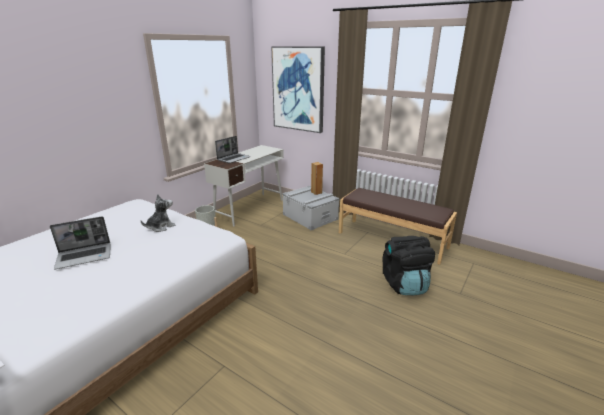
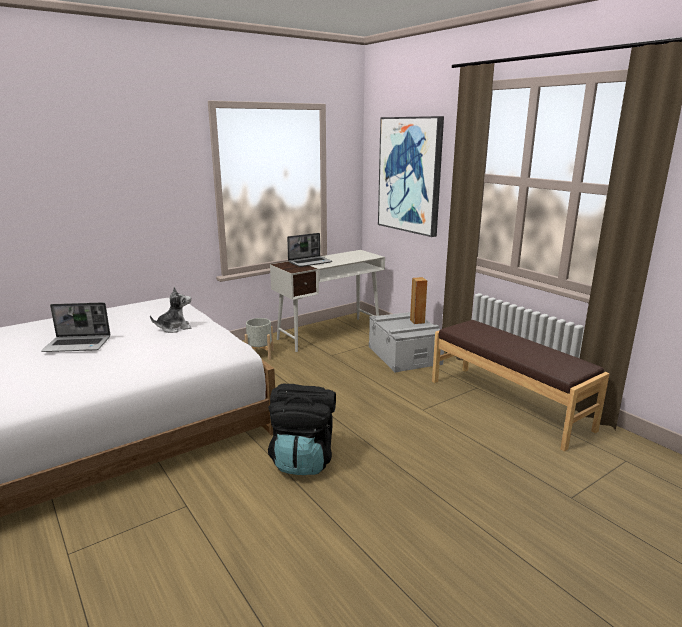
camera: 20 degrees right, 5 degrees down
black backpack [383,236,435,295] -> black backpack moved to [268,384,336,475]

